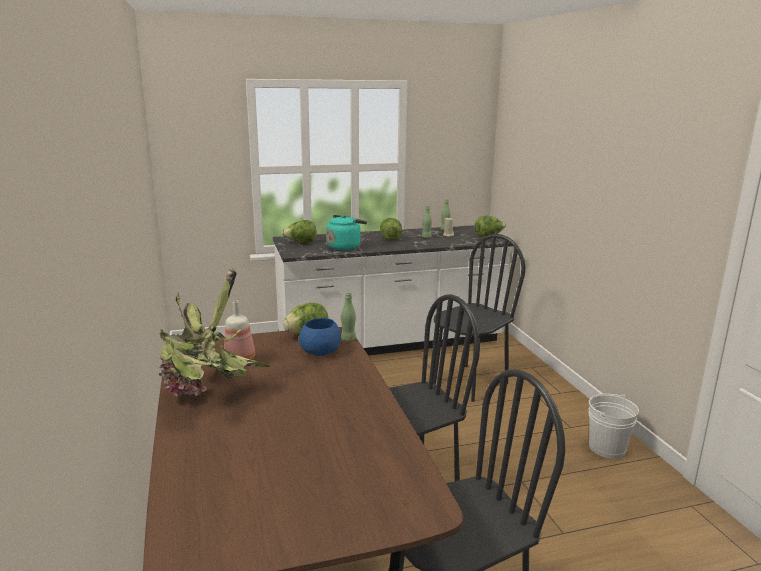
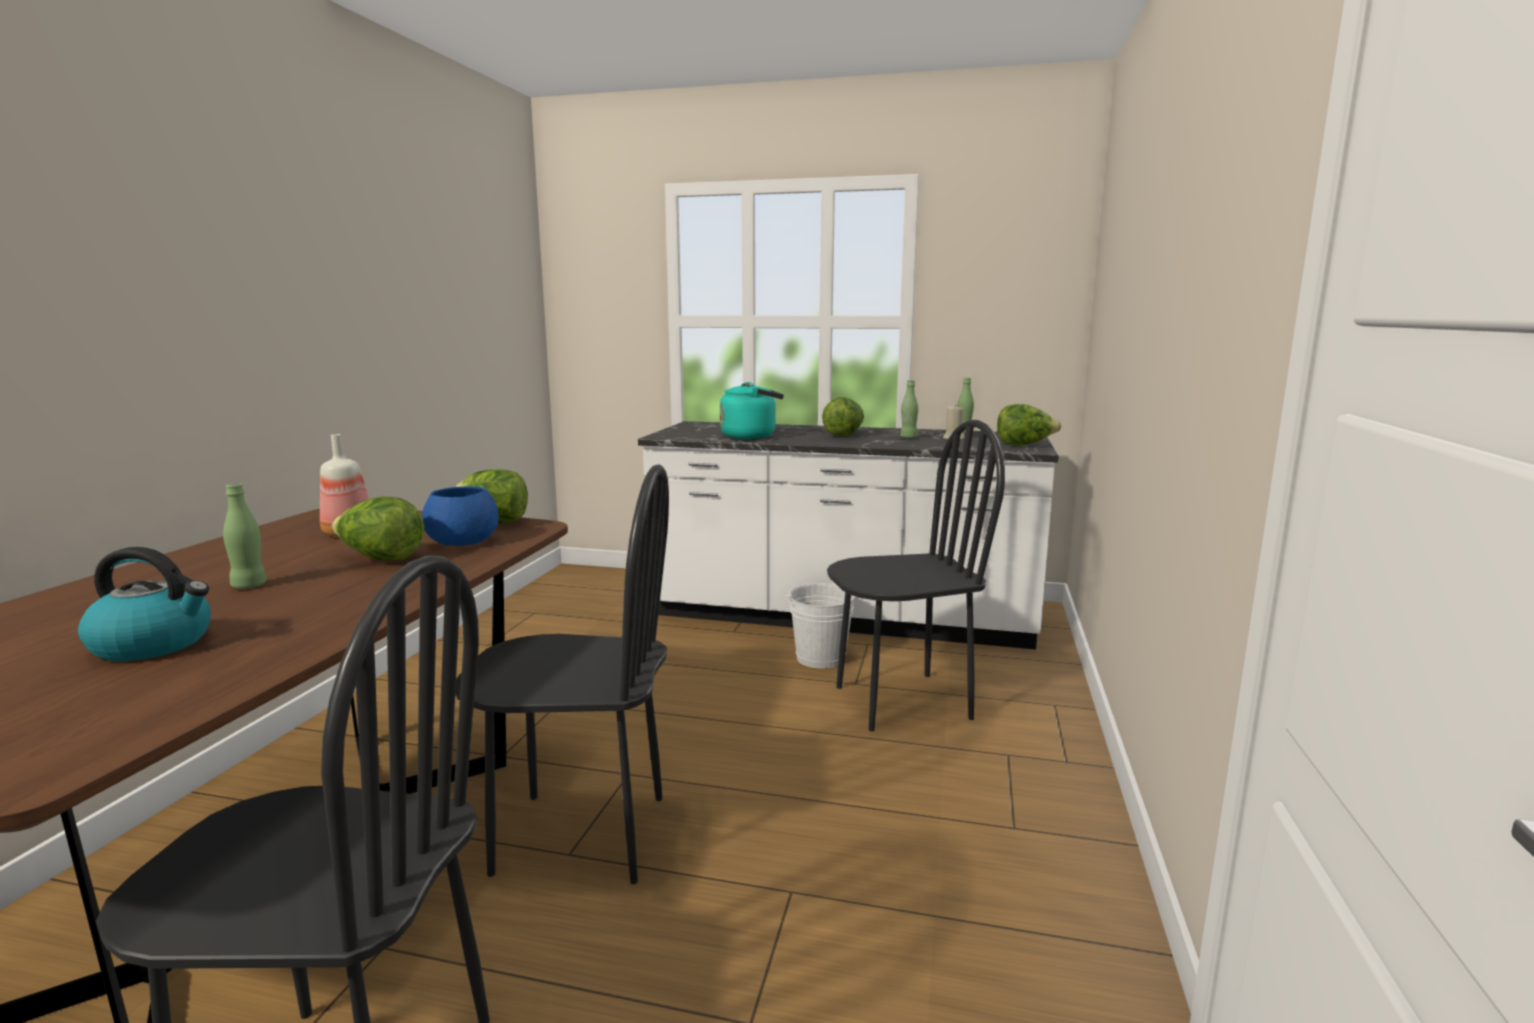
camera: 30 degrees right, 5 degrees down
potted plant [159,267,271,396] -> none
lettuce [282,220,316,243] -> lettuce moved to [332,496,424,560]
green bottle [341,292,356,341] -> green bottle moved to [223,483,267,589]
white bucket [589,394,639,459] -> white bucket moved to [785,583,855,668]
none -> kettle [78,547,211,661]

